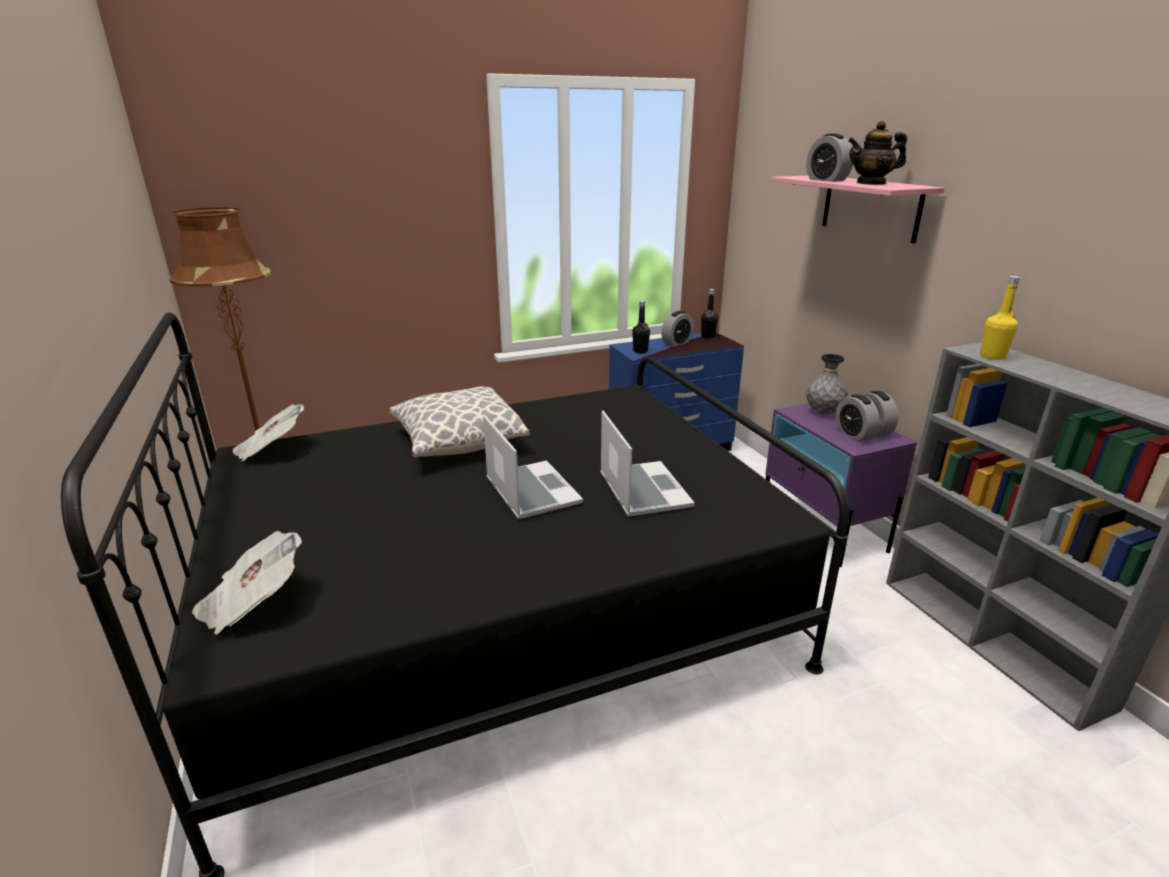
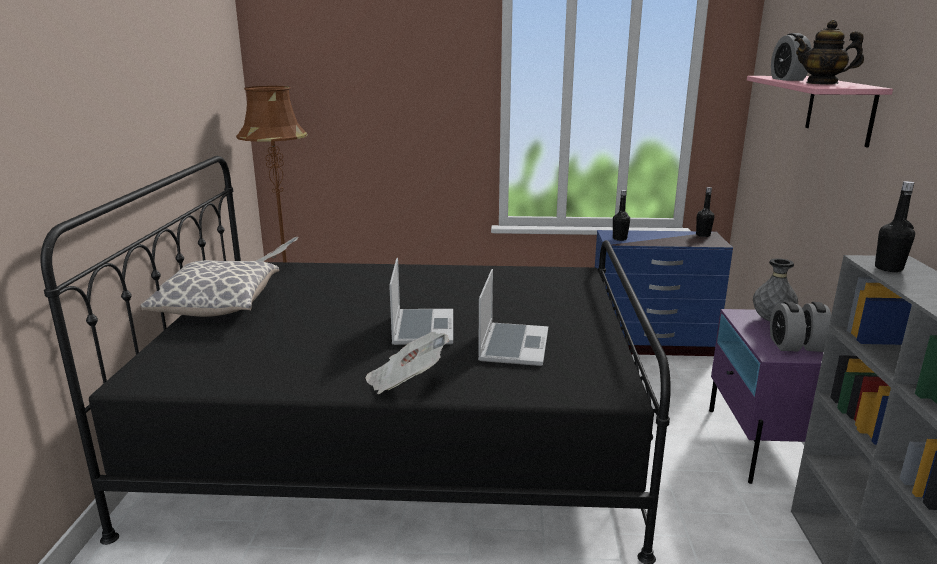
camera: 25 degrees right, 5 degrees down
newspaper [192,531,302,635] -> newspaper moved to [365,332,449,394]
pillow [390,386,530,457] -> pillow moved to [141,260,279,317]
alarm clock [661,311,694,347] -> none
yellow bottle [980,276,1020,360] -> black bottle [875,181,915,272]

